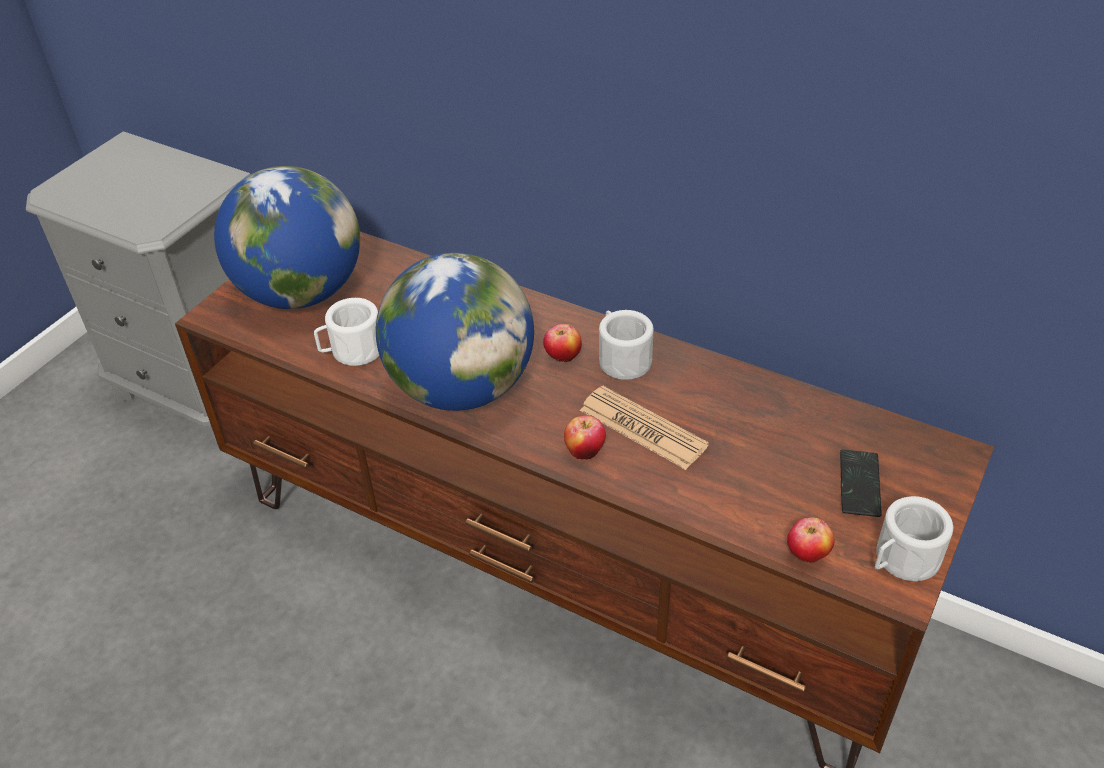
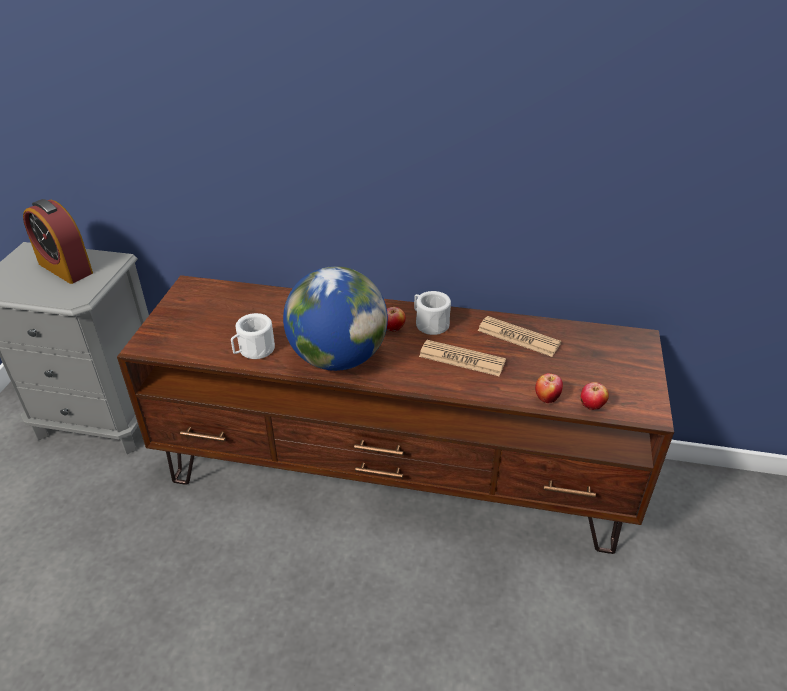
camera: 20 degrees left, 5 degrees down
globe [214,166,360,309] -> none
apple [564,415,606,459] -> apple moved to [535,373,563,403]
phone [840,450,882,517] -> none
white mug [875,496,953,581] -> none
none -> alarm clock [23,199,93,284]
none -> newspaper [478,316,561,357]

